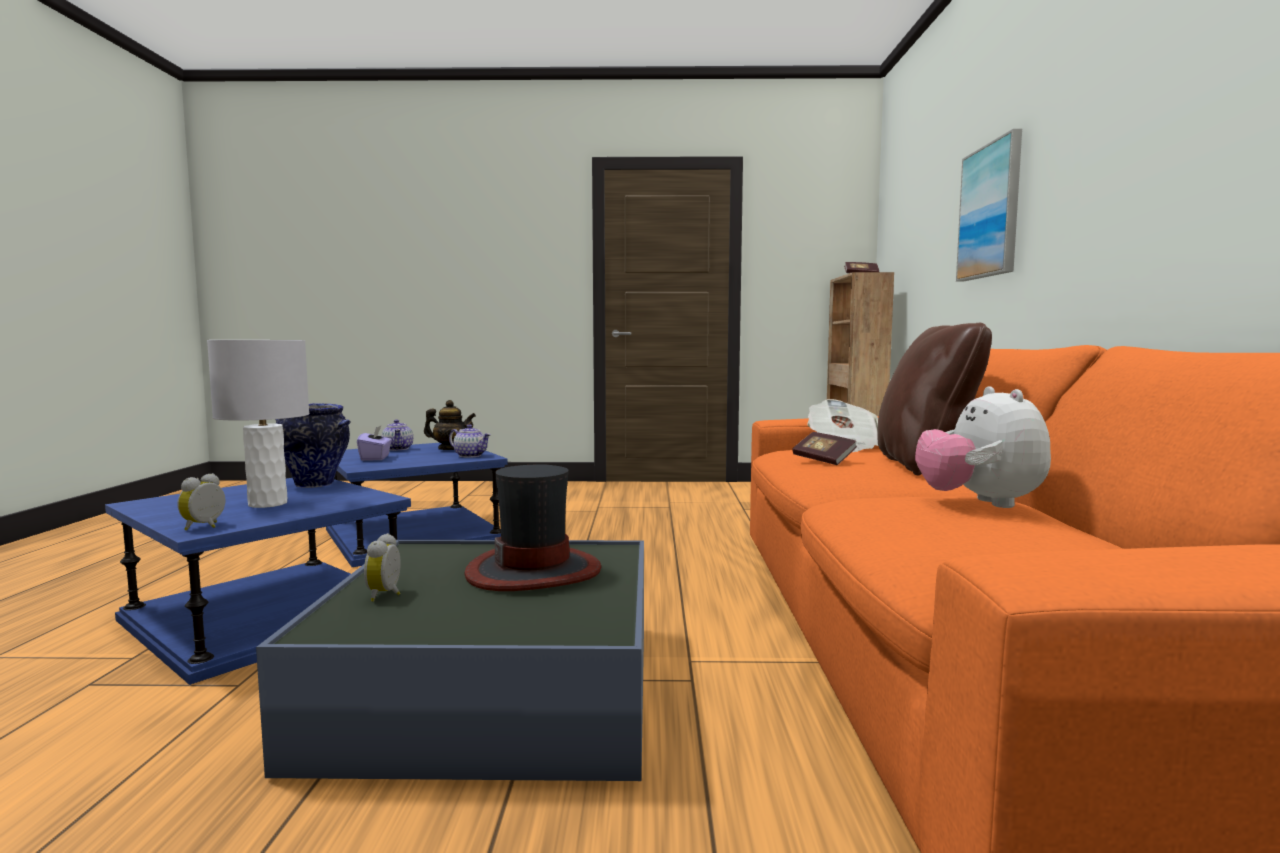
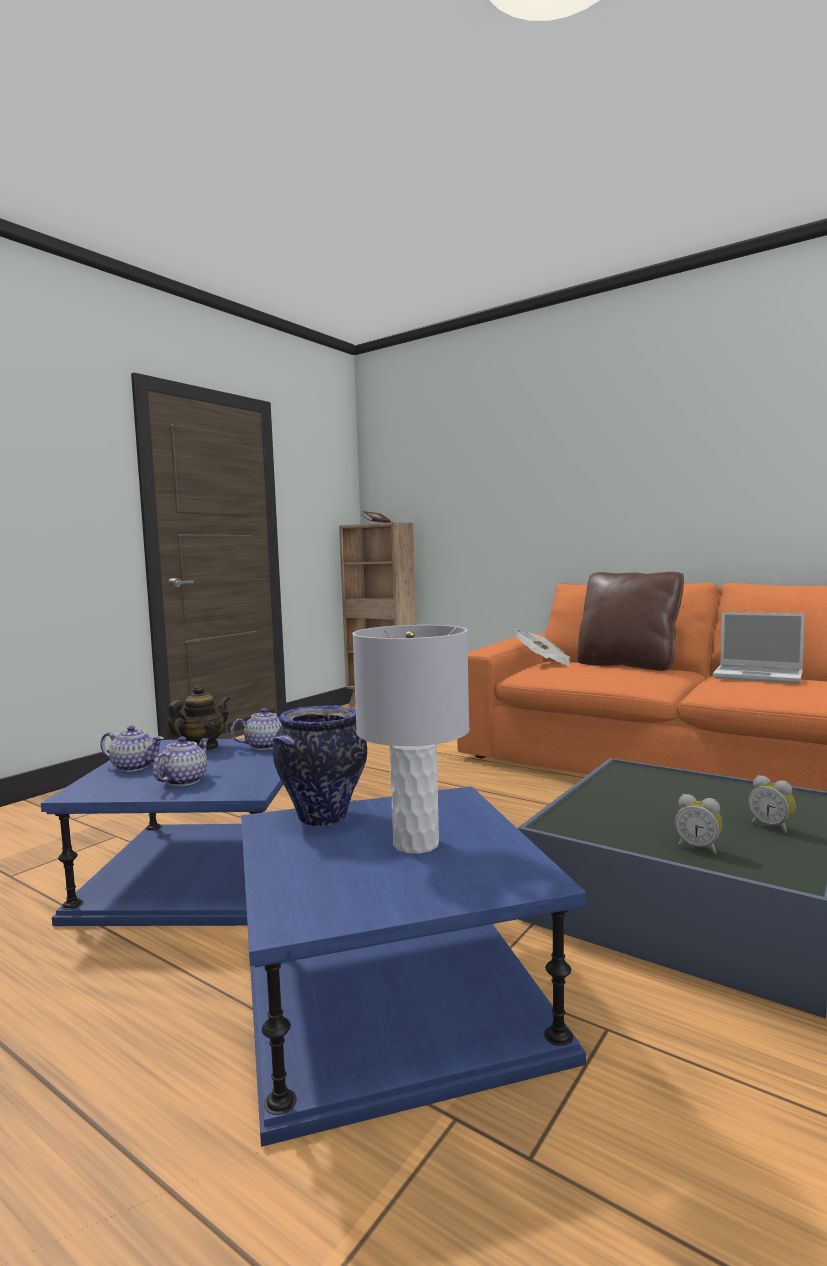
camera: 55 degrees left, 0 degrees up
alarm clock [178,473,225,531] -> alarm clock moved to [748,775,796,833]
purple tissue box [357,426,392,461] -> teapot [153,736,209,786]
hat [465,465,601,591] -> none
book [792,432,857,465] -> none
plush toy [915,386,1051,508] -> laptop [713,612,805,684]
picture [956,129,1022,282] -> none

